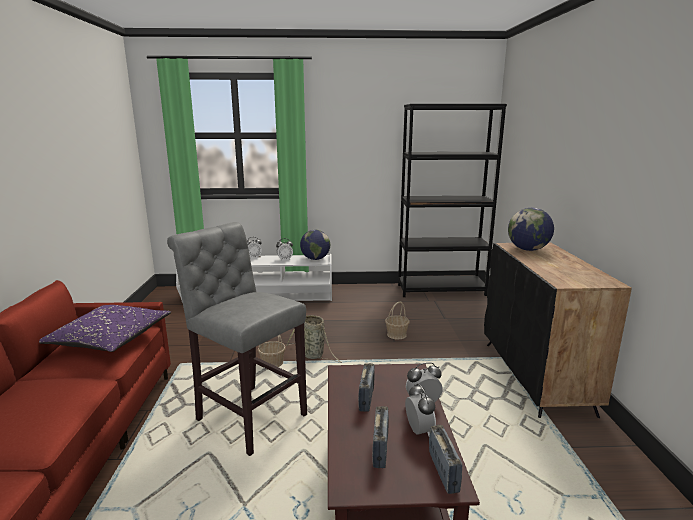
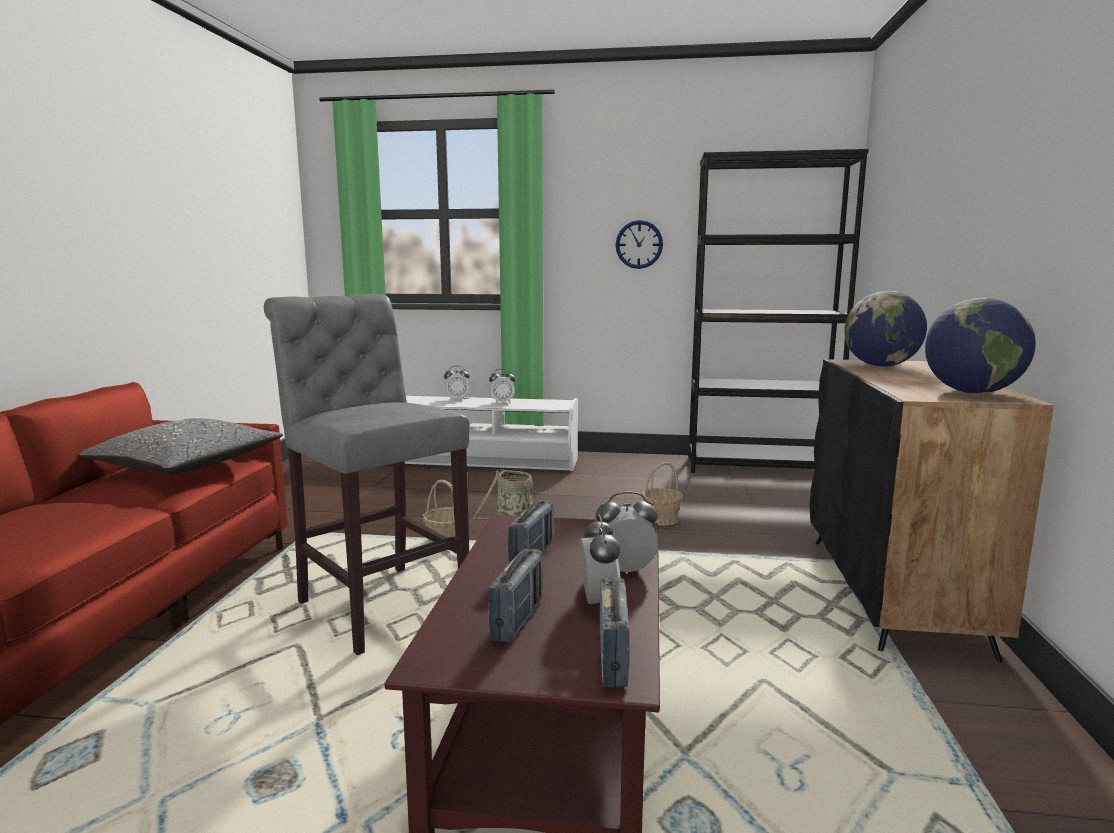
camera: 10 degrees right, 5 degrees down
purple pillow [39,305,171,352] -> grey pillow [80,418,283,474]
globe [300,230,330,260] -> globe moved to [925,298,1036,393]
none -> wall clock [616,220,663,269]

